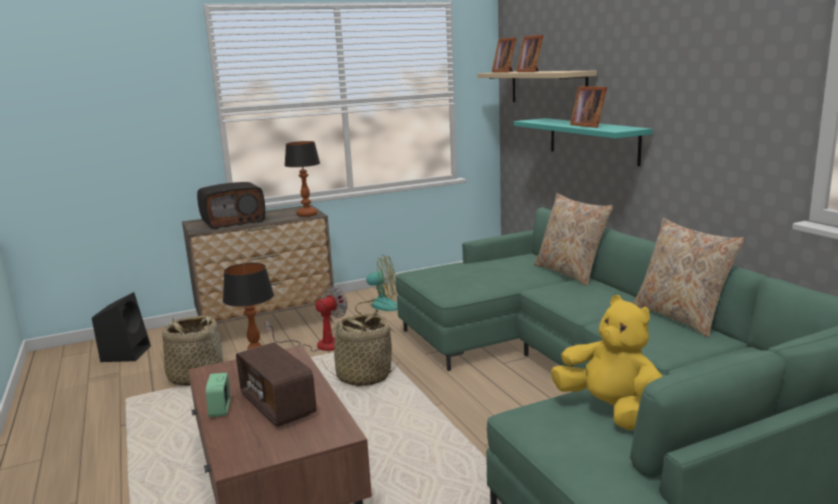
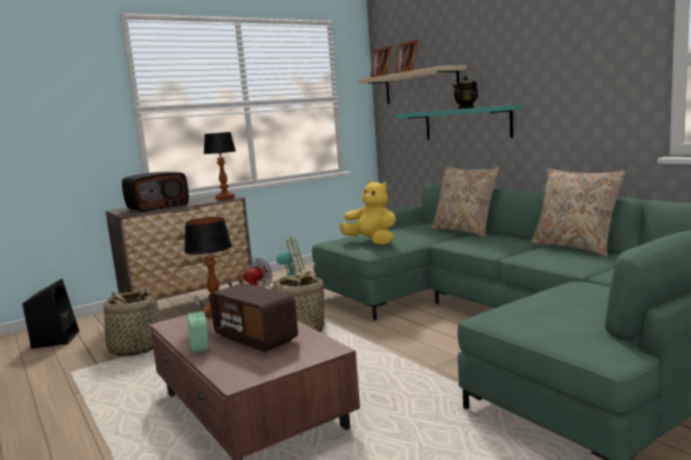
camera: 10 degrees left, 5 degrees down
yellow plush toy [551,295,663,430] -> yellow plush toy moved to [340,180,396,245]
picture frame [570,86,607,128] -> teapot [453,76,478,109]

